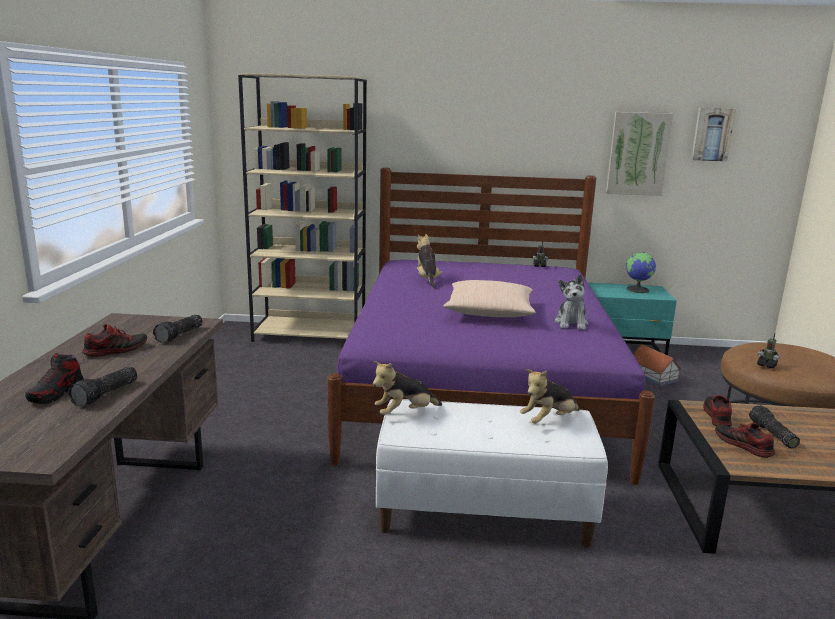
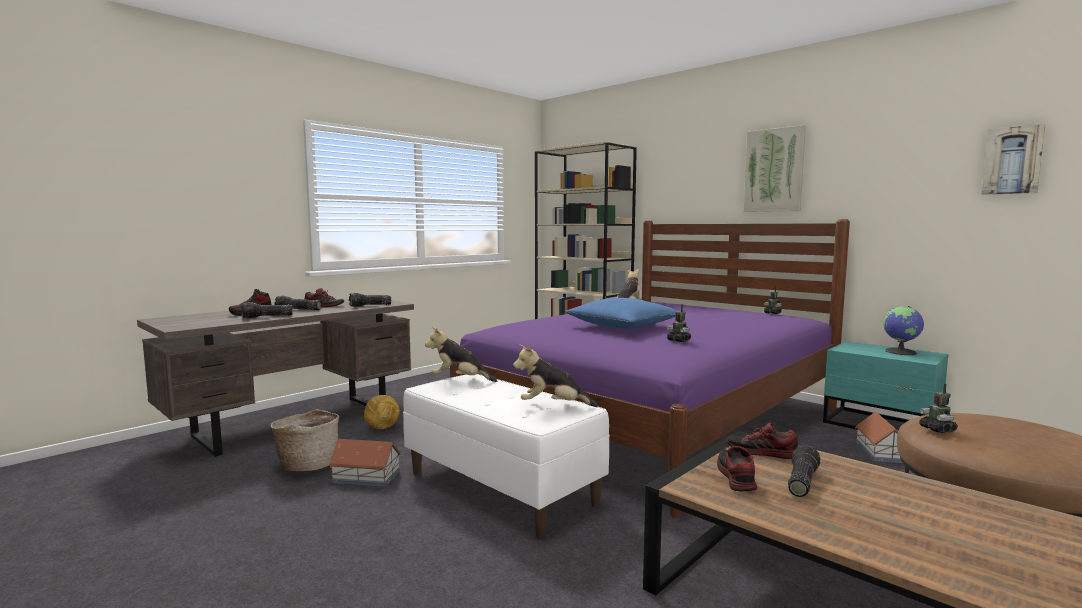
camera: 40 degrees right, 10 degrees down
beige pillow [443,280,536,317] -> blue pillow [565,298,678,329]
plush toy [555,274,588,330] -> toy robot [666,304,691,342]
picture [606,112,673,196] -> picture moved to [744,125,806,212]
shoe [703,395,732,426] -> shoe turned 120 degrees counterclockwise [726,423,798,459]
none -> basket [271,409,339,471]
none -> flashlight [274,296,321,311]
none -> toy house [328,439,402,487]
none -> football [364,395,400,429]

